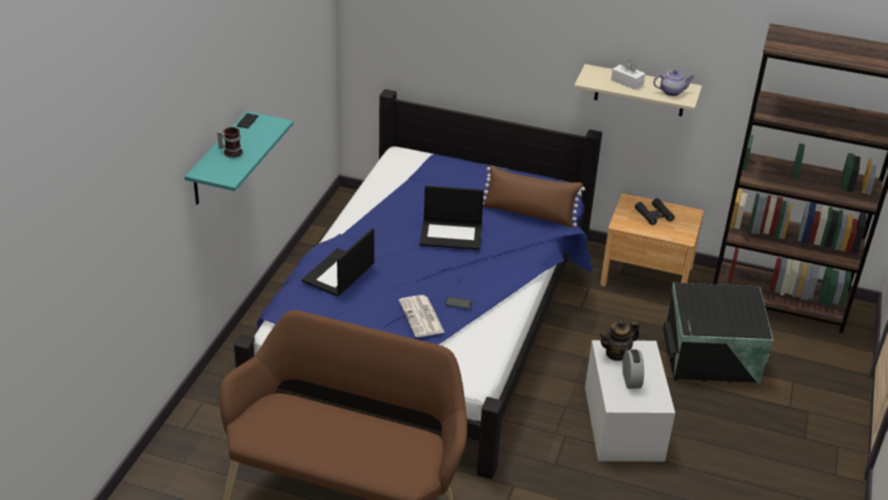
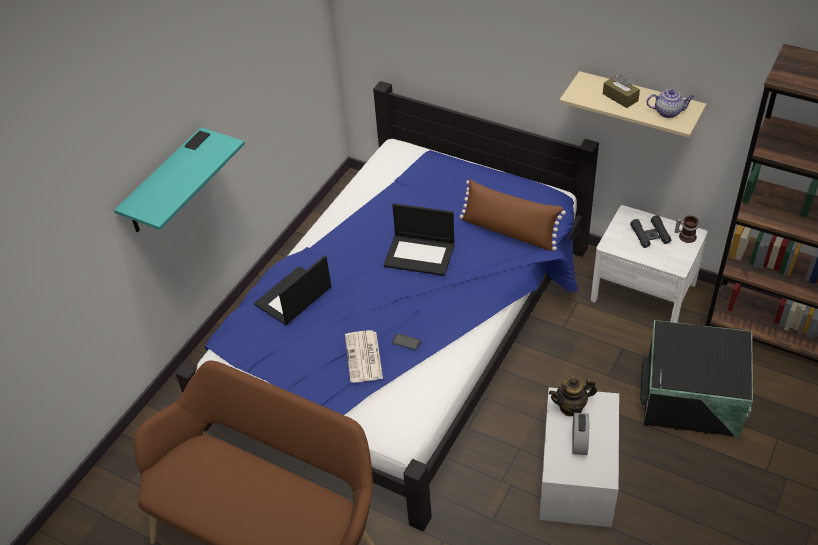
camera: 15 degrees right, 10 degrees up
mug [217,127,243,158] -> mug moved to [675,216,699,243]
brown nightstand [600,194,704,287] -> white nightstand [591,205,708,323]
white tissue box [611,60,645,90] -> brown tissue box [603,75,640,108]

